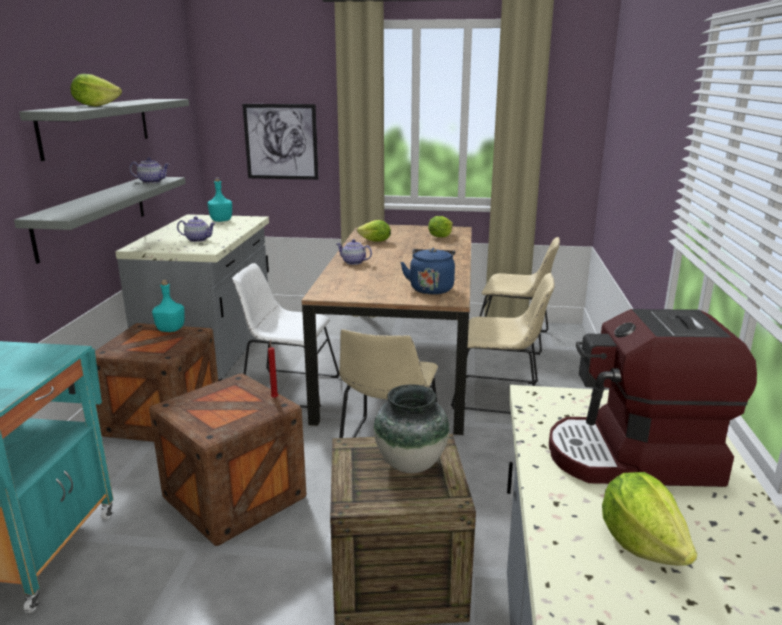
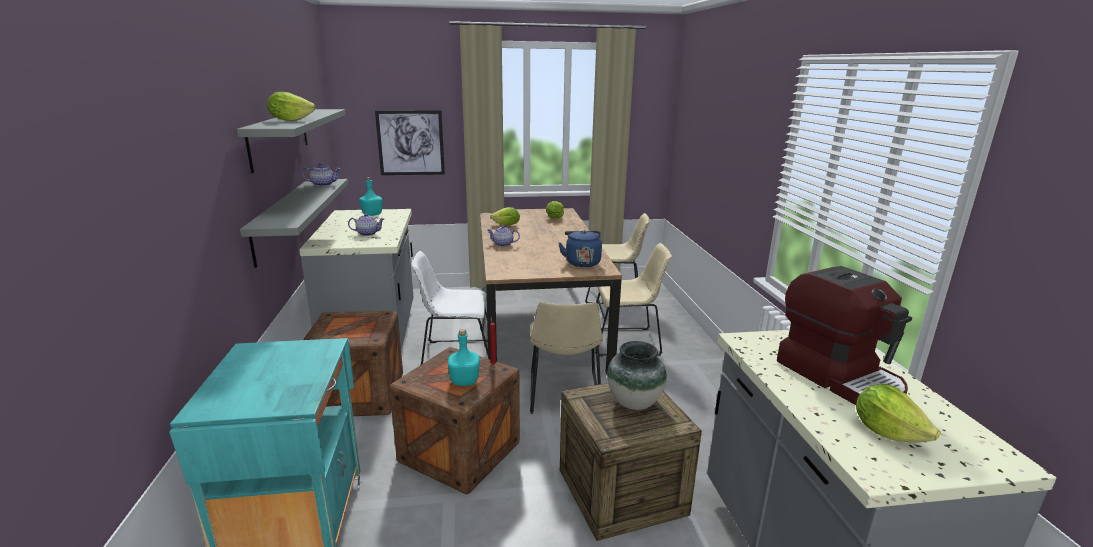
camera: 15 degrees left, 0 degrees up
turquoise bottle [152,280,184,332] -> turquoise bottle moved to [448,329,480,386]
coffee machine [549,309,757,487] -> coffee machine turned 105 degrees counterclockwise [777,266,912,405]

